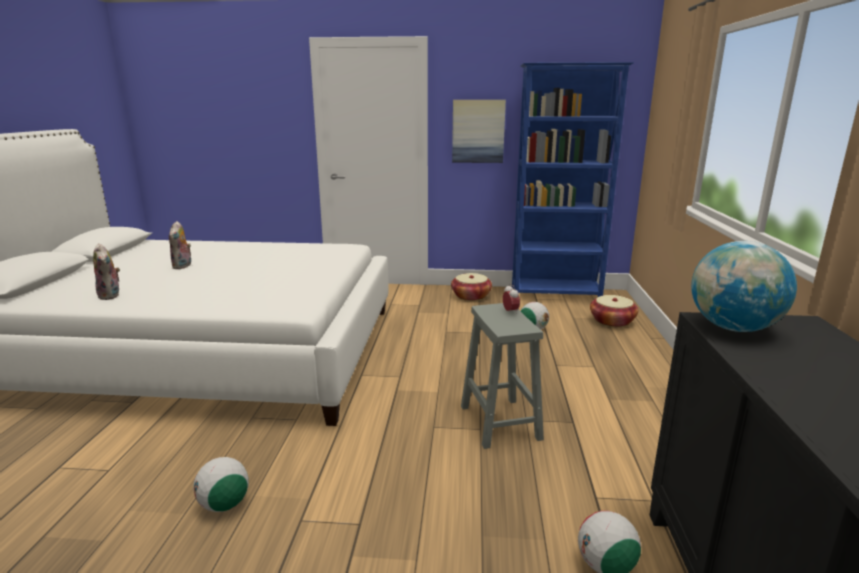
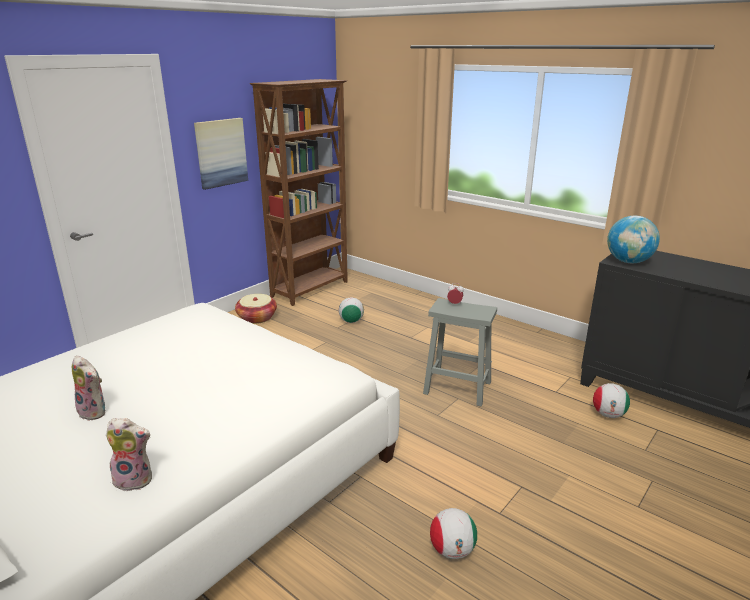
camera: 55 degrees left, 5 degrees up
blue bookcase [512,62,634,297] -> brown bookcase [250,79,348,306]
basket [590,295,638,327] -> none

